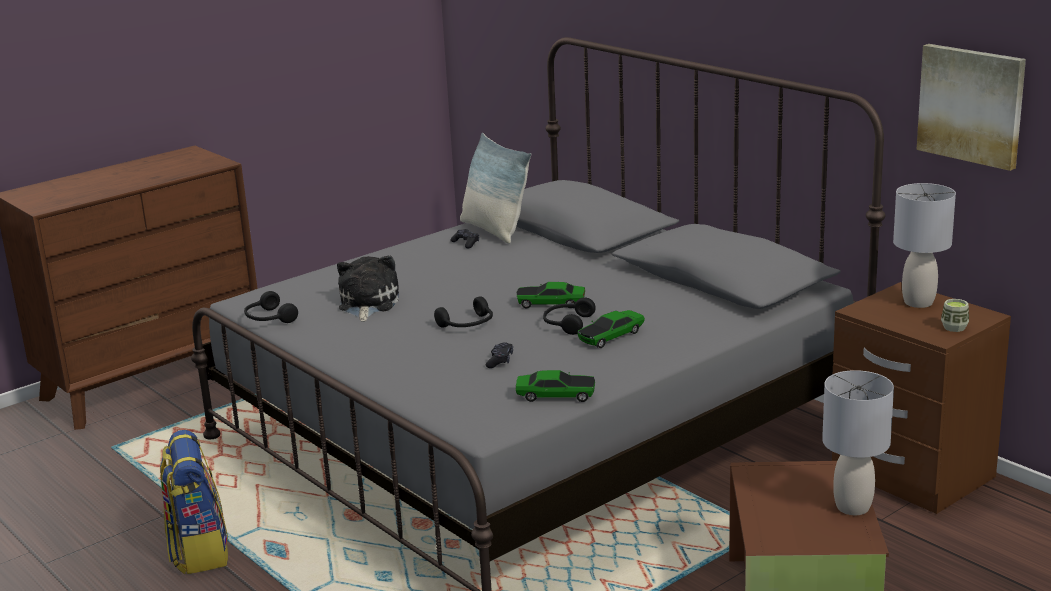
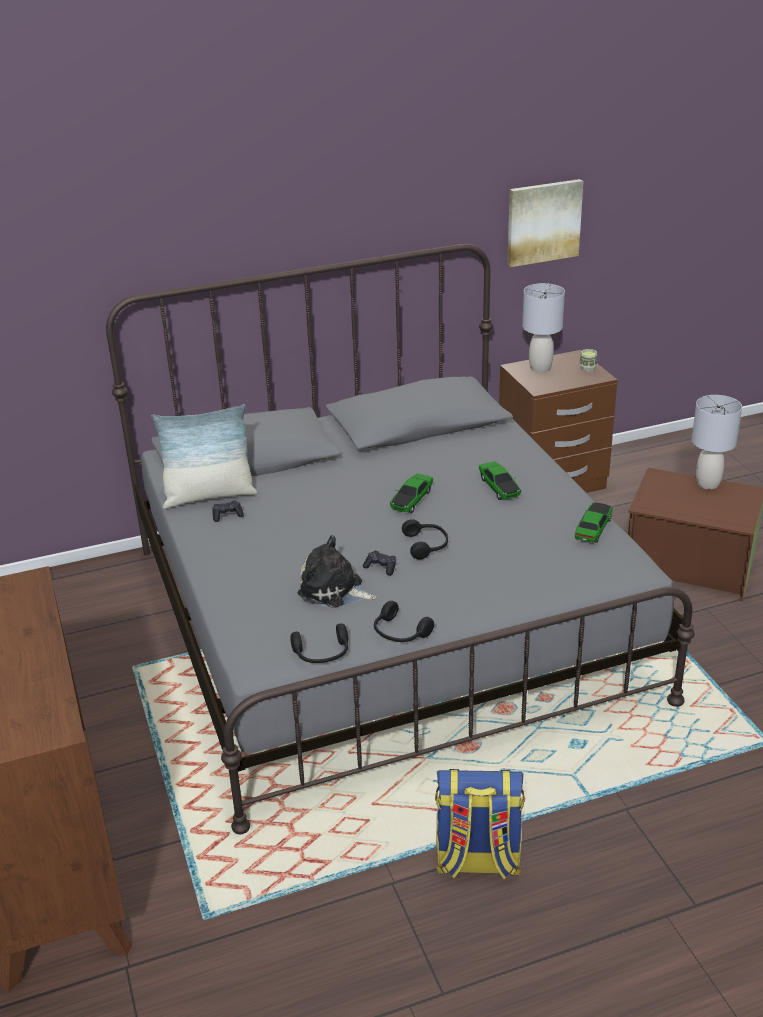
camera: 70 degrees left, 10 degrees up
black game controller [486,342,513,368] -> black game controller moved to [363,551,396,576]
black headphones [543,297,596,335] -> black headphones moved to [374,601,434,642]

